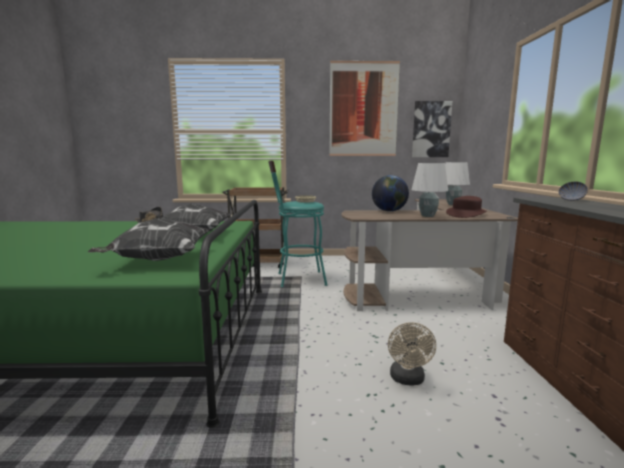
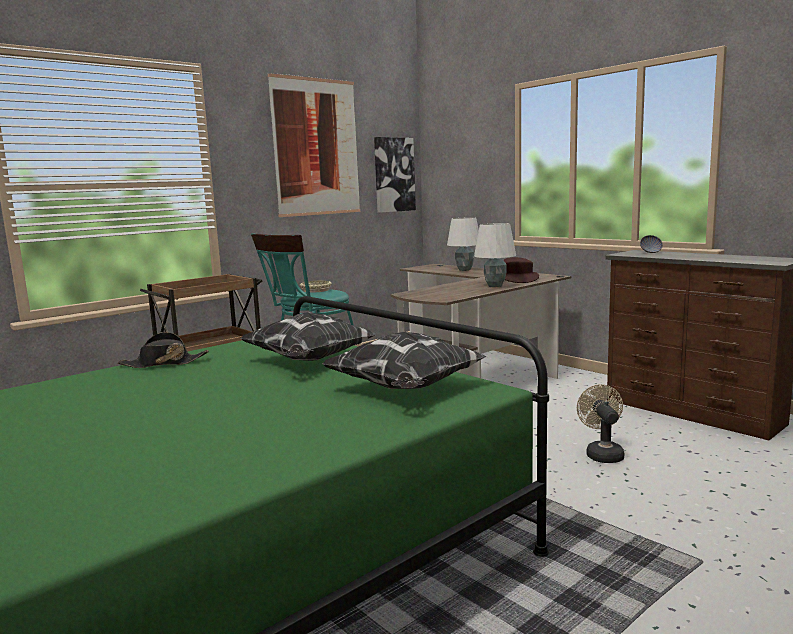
camera: 40 degrees left, 0 degrees up
globe [372,175,409,212] -> none
beige fan [388,322,436,385] -> beige fan turned 150 degrees counterclockwise [577,384,624,463]

